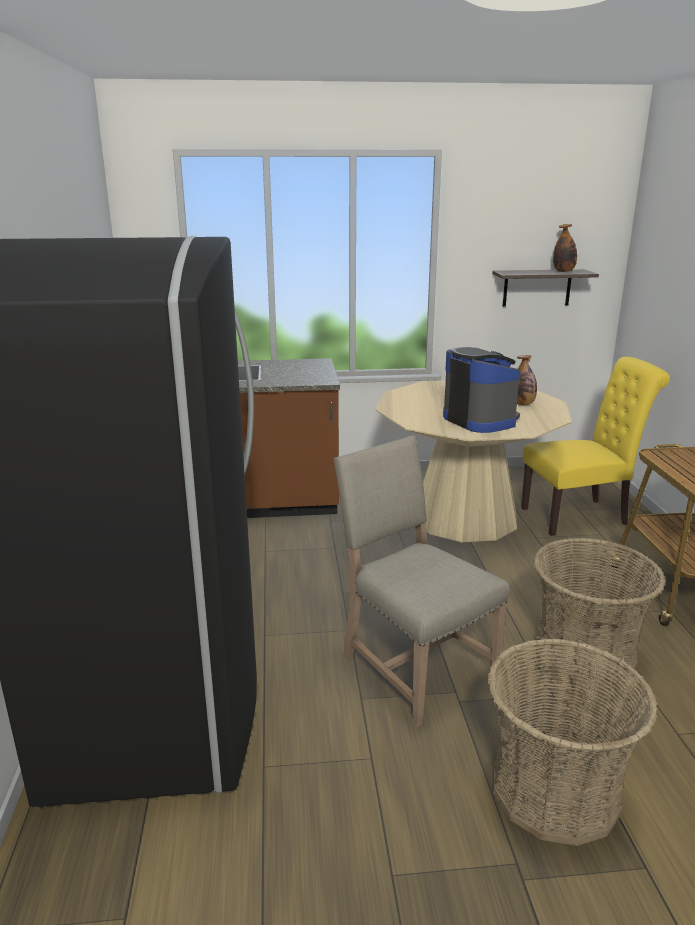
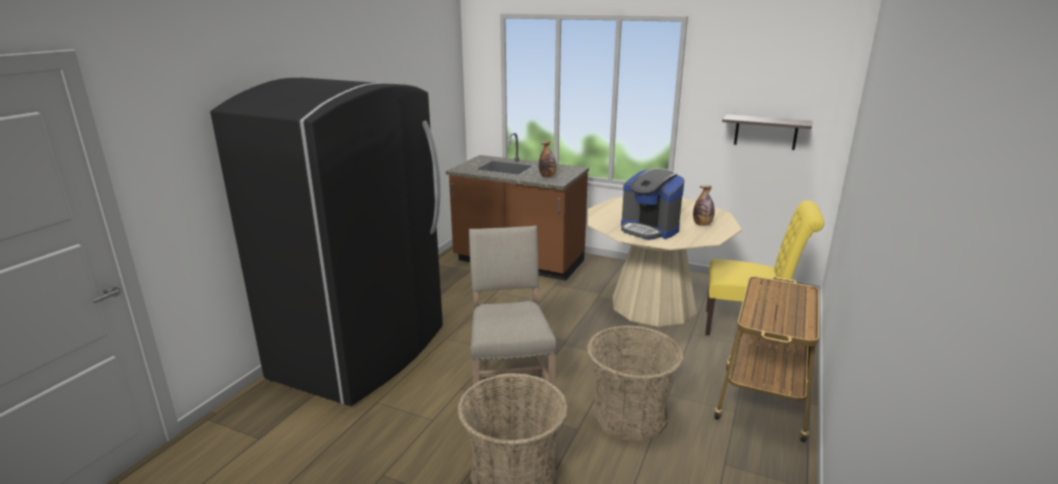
camera: 30 degrees right, 0 degrees up
coffee machine [443,347,521,433] -> coffee machine turned 135 degrees clockwise [621,168,684,240]
bottle [553,224,577,272] -> bottle moved to [539,141,557,177]

